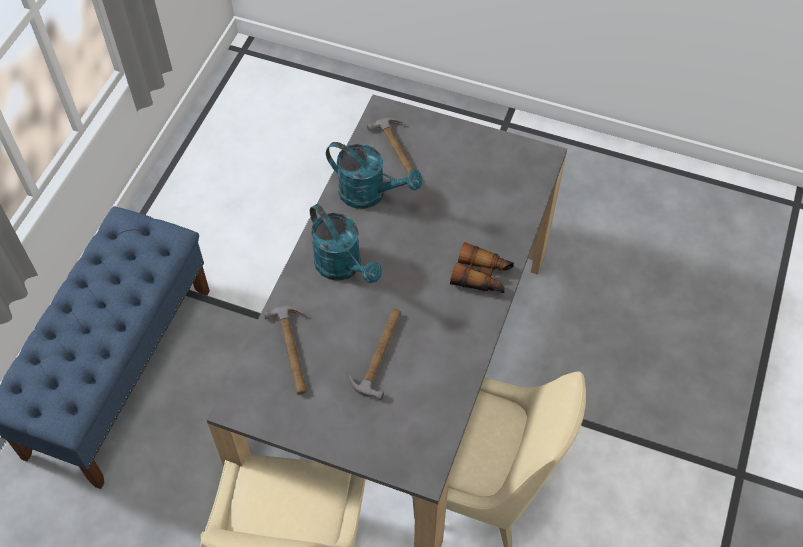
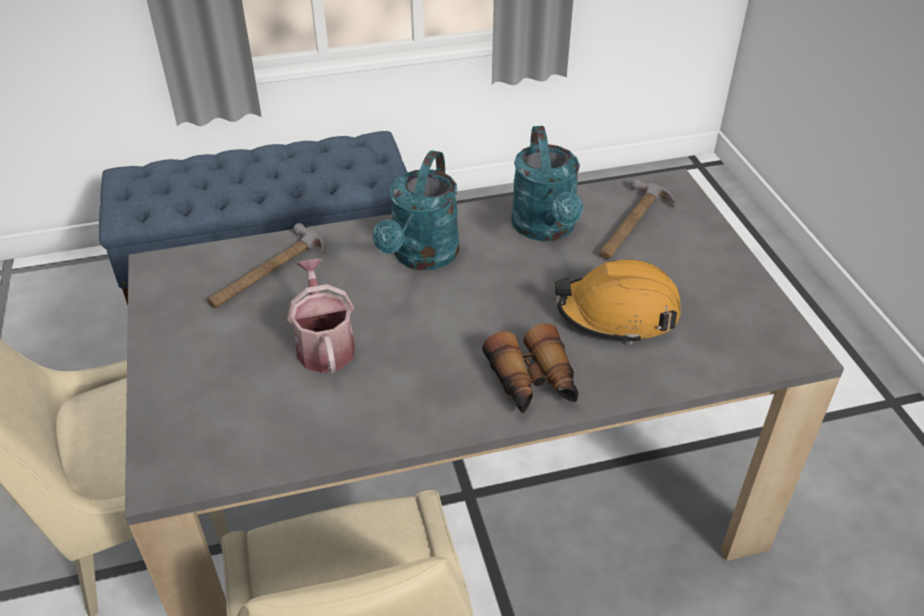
camera: 55 degrees right, 15 degrees down
hammer [349,309,401,400] -> watering can [287,258,355,373]
none -> orange hard hat [554,259,681,344]

